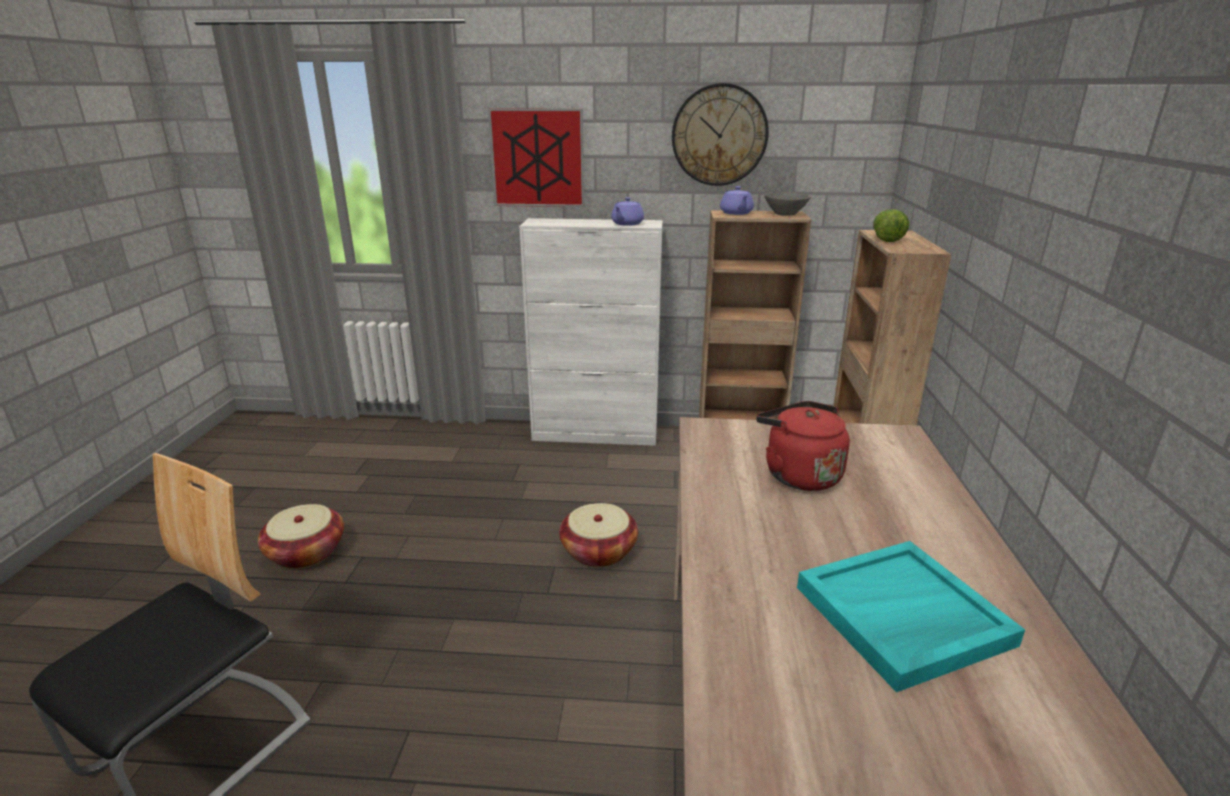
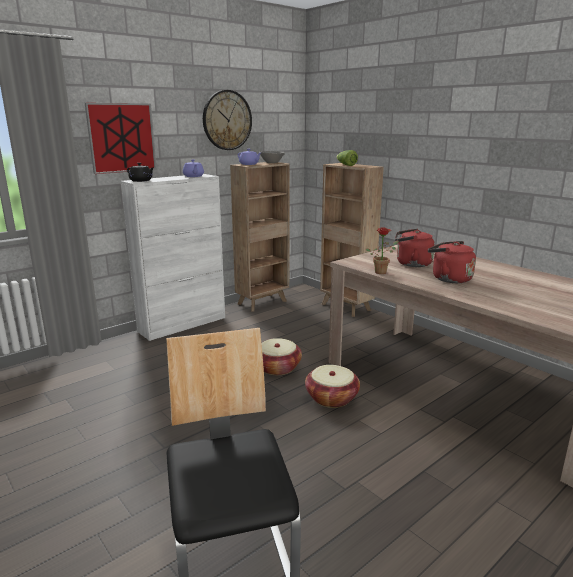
camera: 45 degrees left, 5 degrees down
basket [258,504,344,569] -> basket moved to [305,365,360,408]
turquoise tray [797,541,1025,693] -> none
none -> black teapot [127,163,153,182]
none -> potted plant [366,227,399,274]
none -> red kettle [428,241,476,283]

